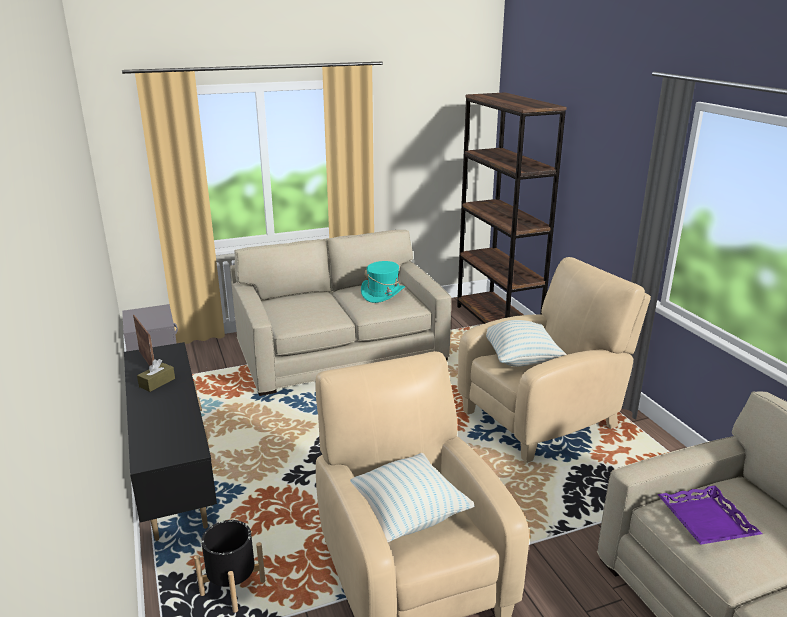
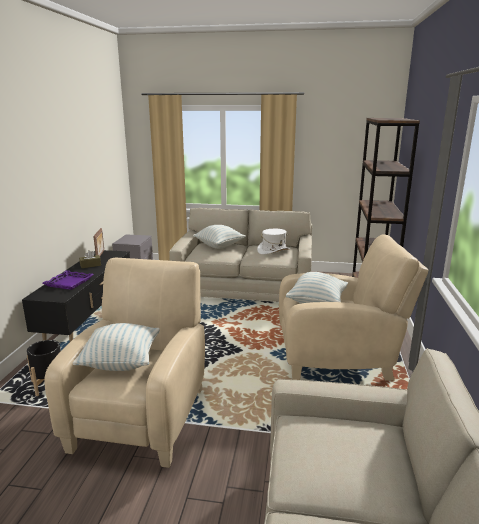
camera: 30 degrees right, 5 degrees down
turquoise hat [361,261,405,303] -> white hat [257,229,290,255]
purple tray [657,485,763,545] -> purple tray moved to [43,270,94,290]
none -> pillow [193,225,246,249]

